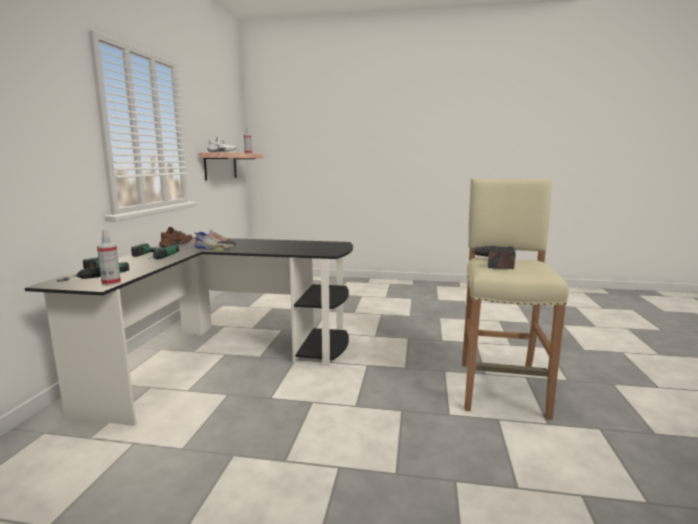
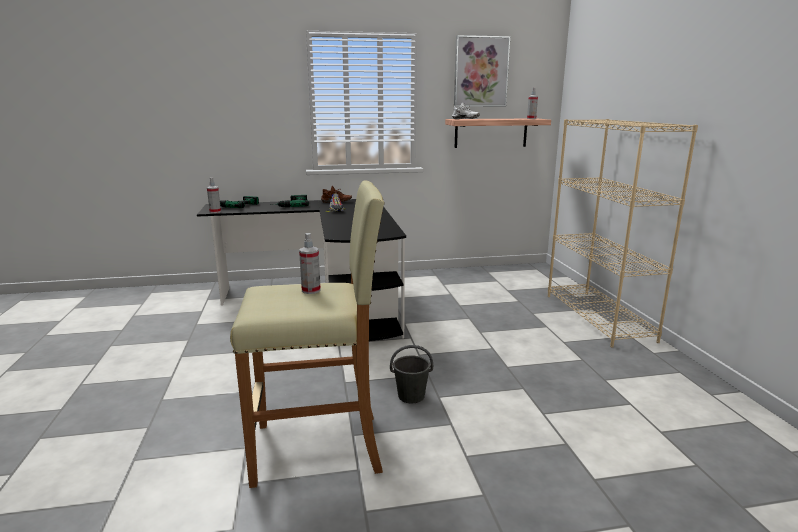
camera: 70 degrees right, 5 degrees up
power drill [473,246,515,269] -> spray bottle [299,233,321,294]
none -> grey bucket [390,345,433,403]
none -> picture [454,35,510,107]
none -> beige bookcase [548,119,698,348]

